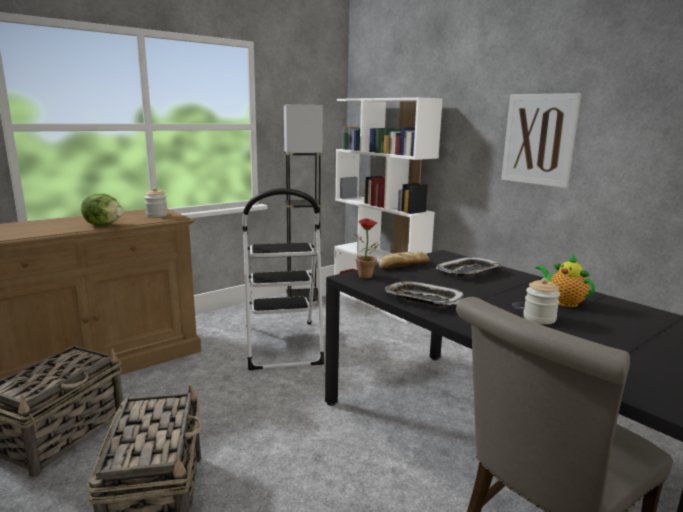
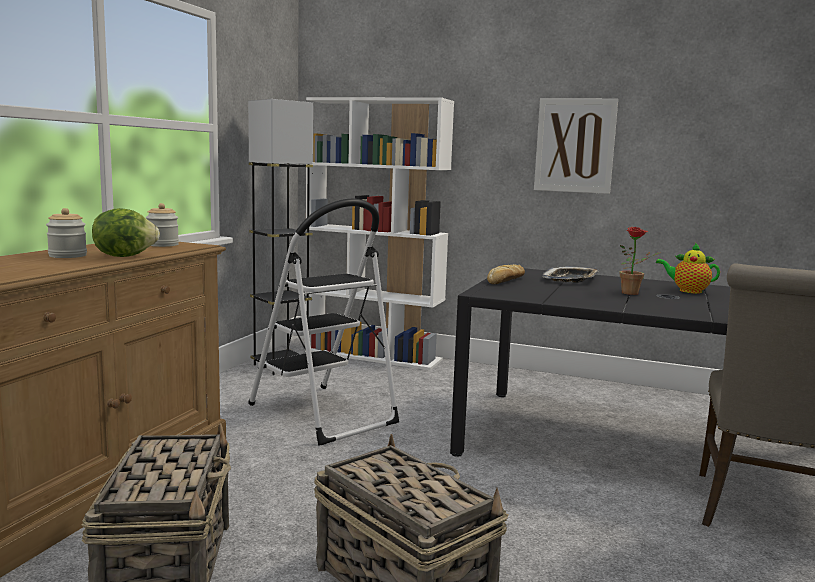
camera: 30 degrees left, 5 degrees down
potted plant [354,218,379,279] -> potted plant moved to [620,227,661,295]
tray [385,281,463,306] -> none
jar [523,278,560,324] -> jar moved to [46,208,87,258]

